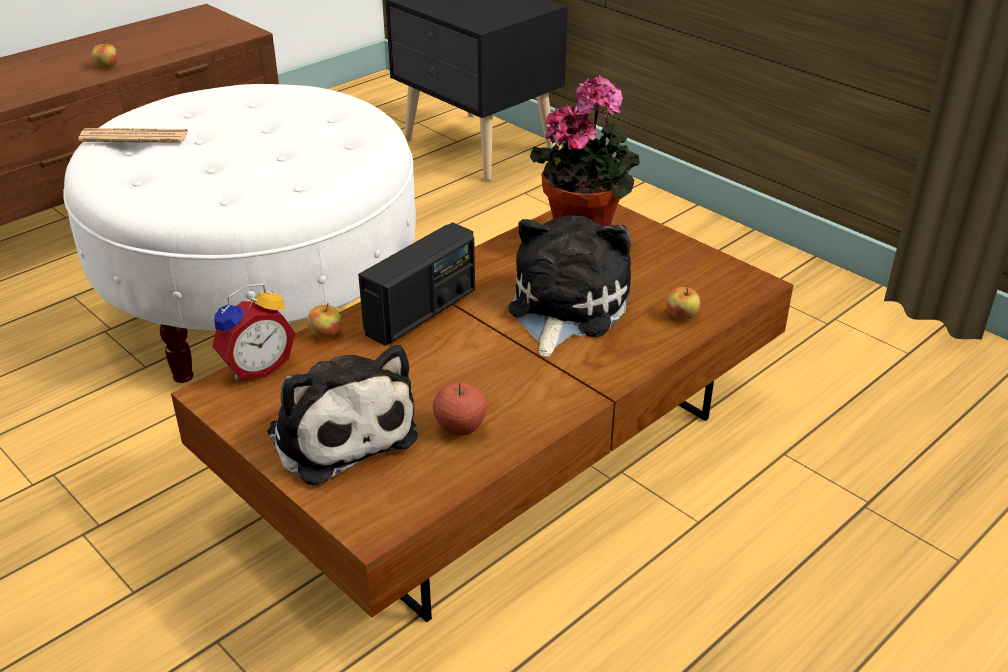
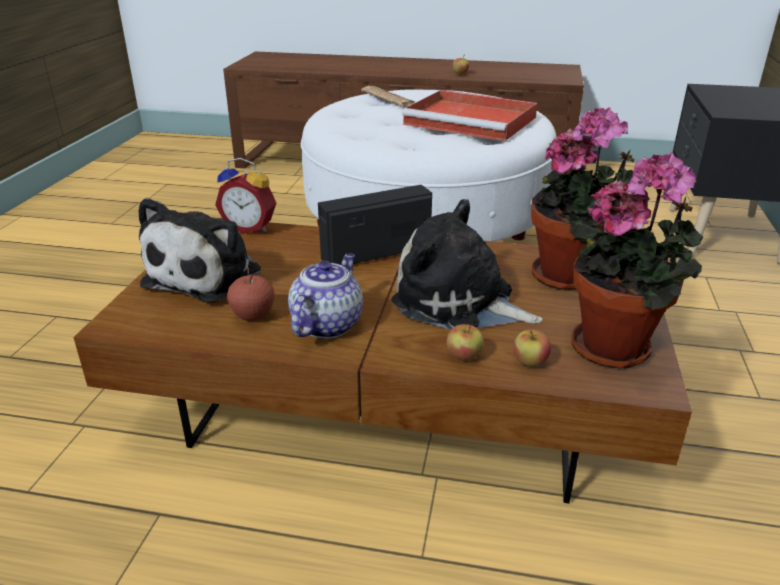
camera: 55 degrees right, 5 degrees down
apple [307,303,341,339] -> apple moved to [447,324,484,361]
radio [358,223,475,346] -> radio turned 150 degrees clockwise [318,185,432,265]
plush toy [508,215,631,357] -> plush toy turned 135 degrees counterclockwise [391,199,542,330]
none -> teapot [288,253,363,339]
none -> red tray [402,90,537,141]
none -> potted plant [572,152,703,369]

